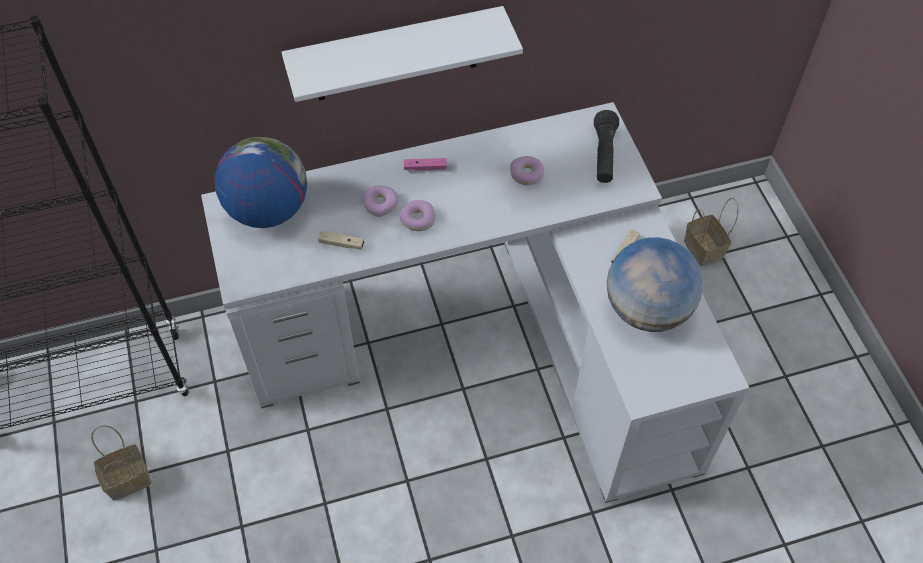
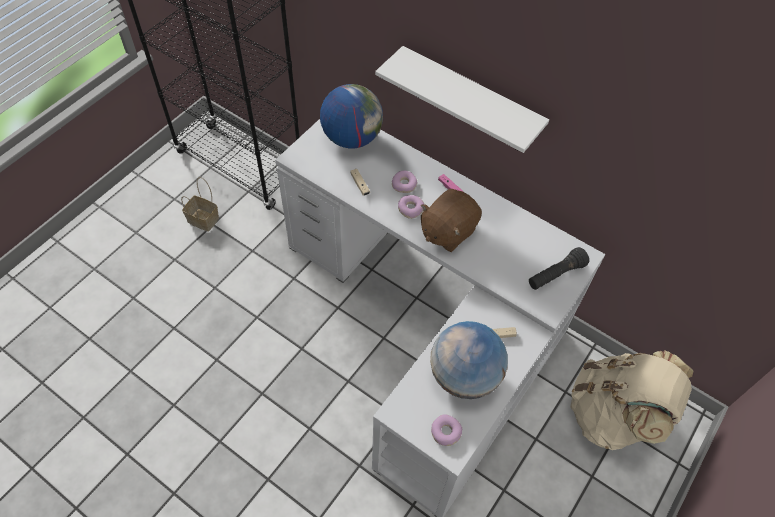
camera: 50 degrees right, 0 degrees up
donut [510,156,544,185] -> donut moved to [431,414,463,446]
basket [684,198,738,266] -> beige backpack [570,350,694,450]
none -> brown plush toy [421,189,482,252]

